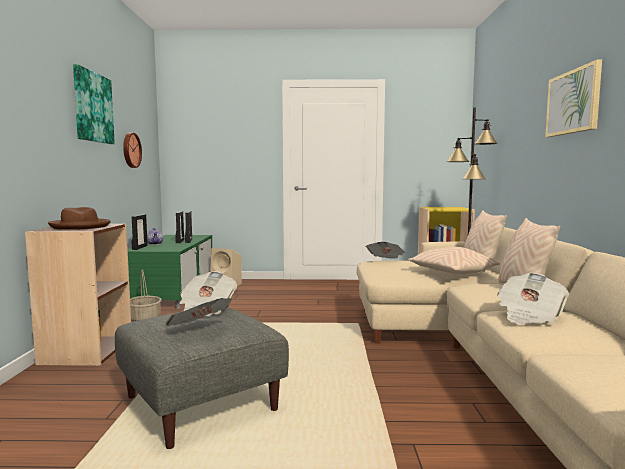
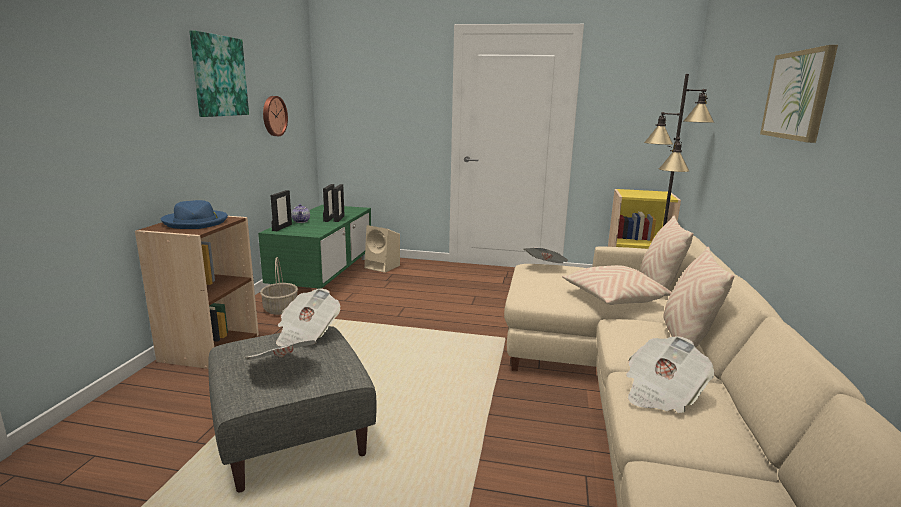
camera: 10 degrees right, 10 degrees up
brown hat [48,207,111,230] -> blue hat [161,200,228,229]

